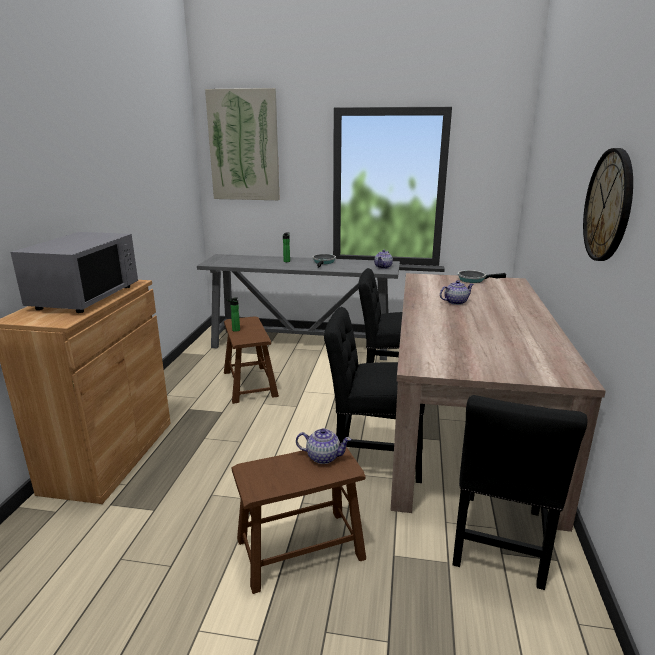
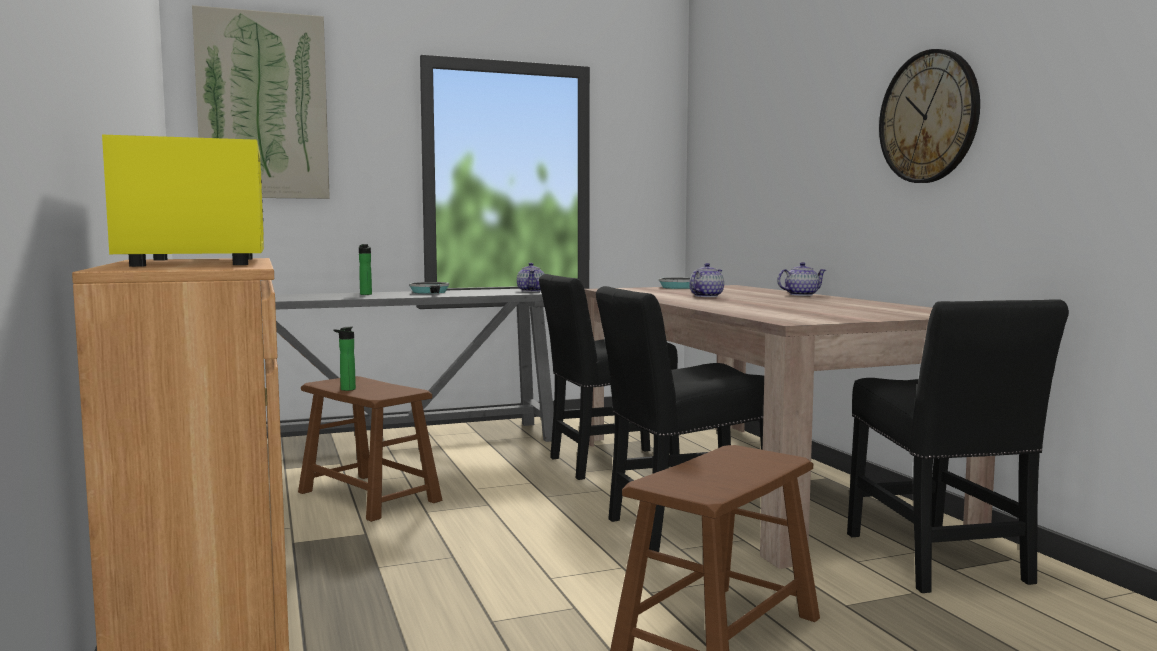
camera: 30 degrees left, 15 degrees down
grey microwave [10,232,138,313] -> yellow microwave [102,135,264,267]
teapot [296,428,351,464] -> teapot moved to [777,262,826,296]

